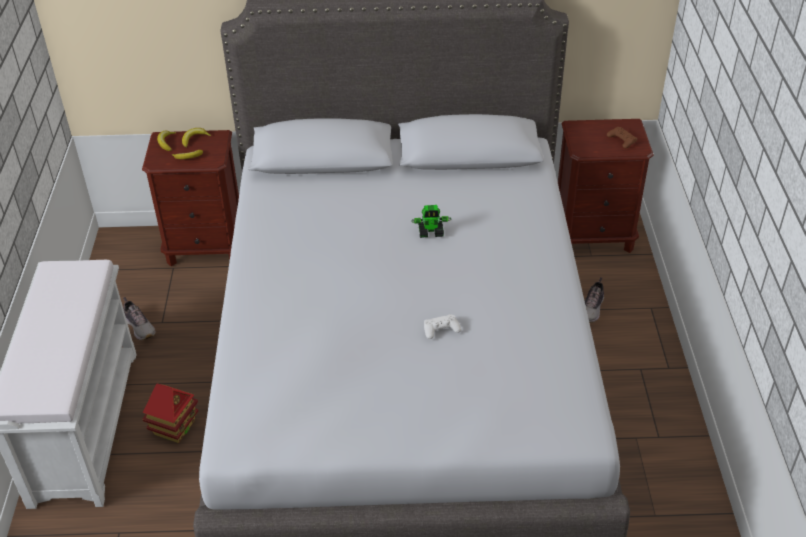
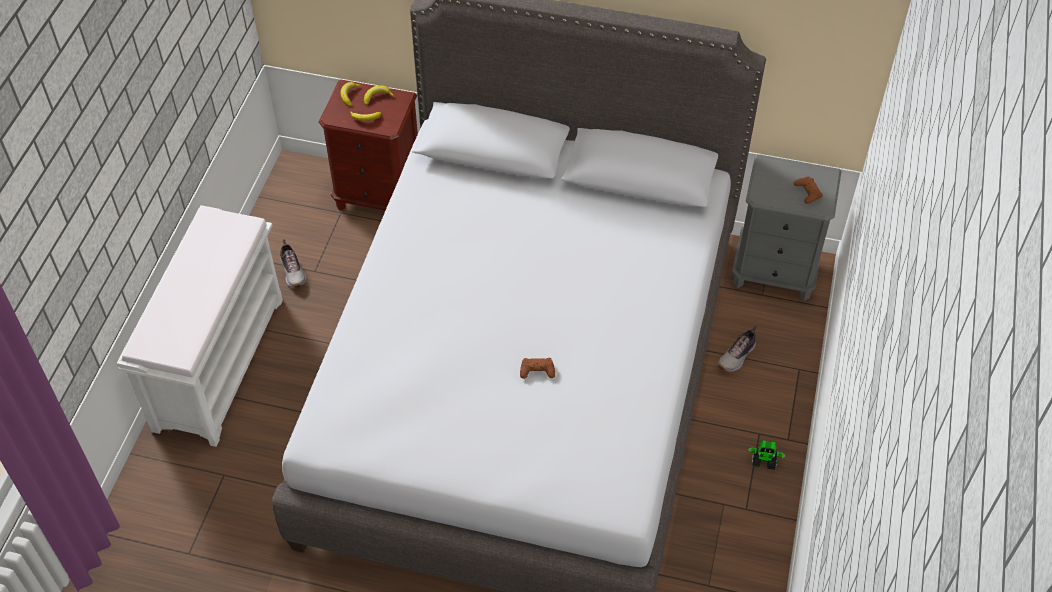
camera: 15 degrees right, 10 degrees up
toy house [142,384,198,443] -> none
toy robot [411,205,451,238] -> toy robot moved to [747,440,786,470]
white game controller [424,314,461,339] -> brown game controller [520,358,555,379]
brown nightstand [558,119,654,253] -> grey nightstand [732,154,842,301]

